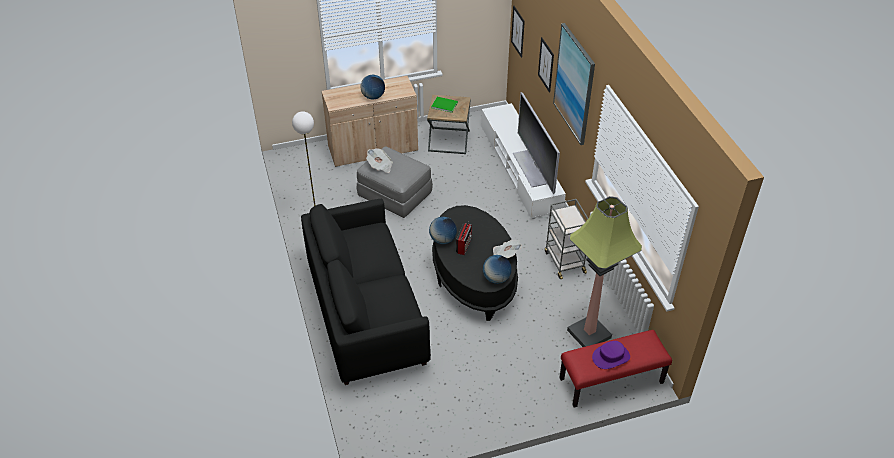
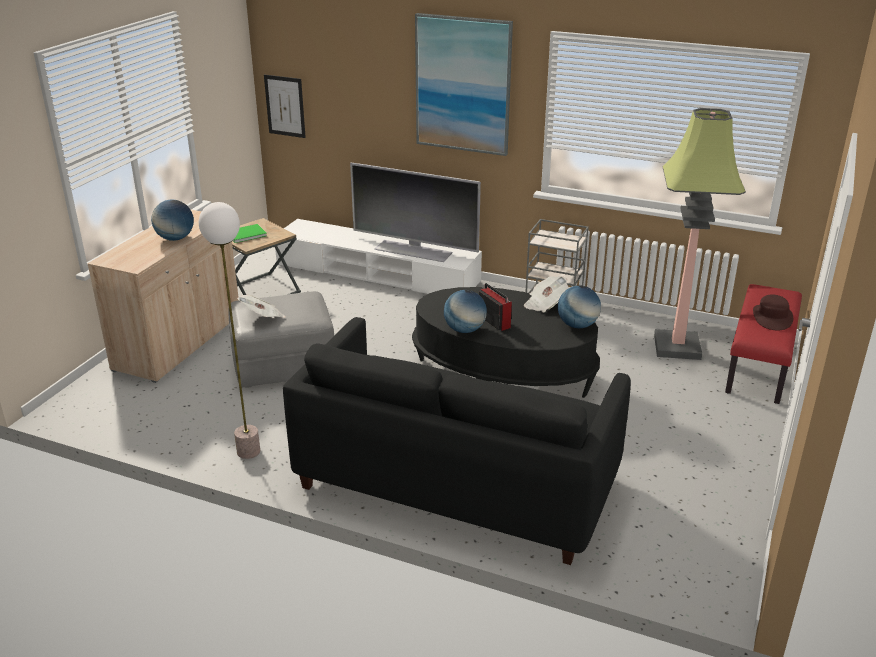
camera: 50 degrees left, 15 degrees down
picture [538,37,554,93] -> none
purple hat [592,341,630,369] -> brown hat [753,294,793,330]

